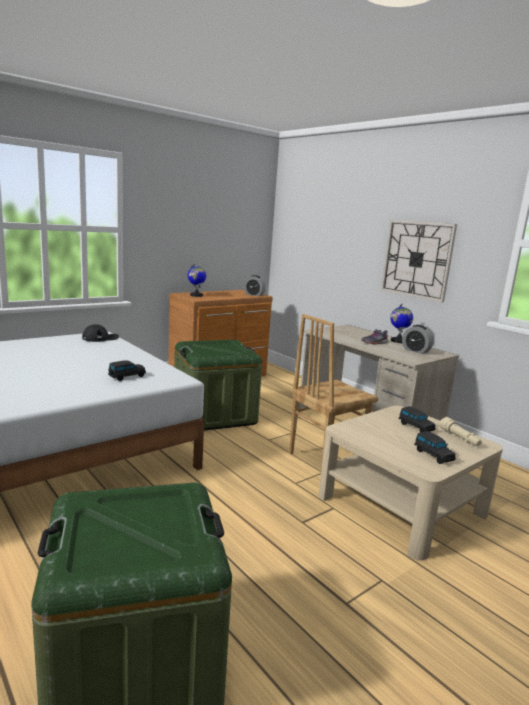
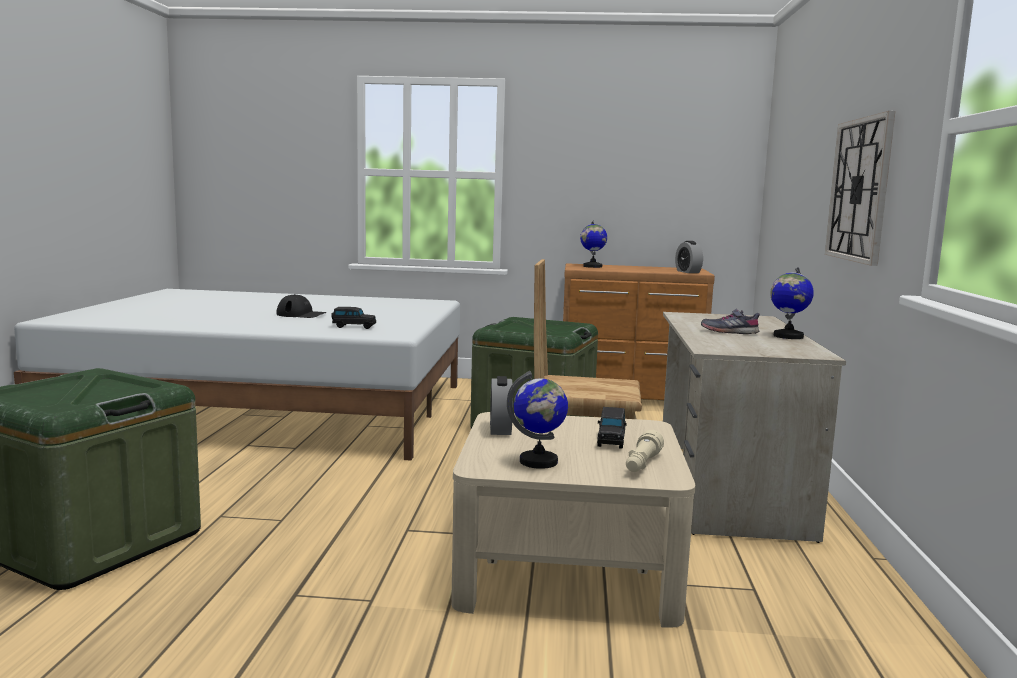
camera: 45 degrees right, 5 degrees down
black cap [82,324,119,342] -> black cap moved to [277,294,327,318]
alarm clock [402,325,433,354] -> alarm clock moved to [490,376,513,435]
black toy car [414,431,456,464] -> globe [507,371,568,469]

